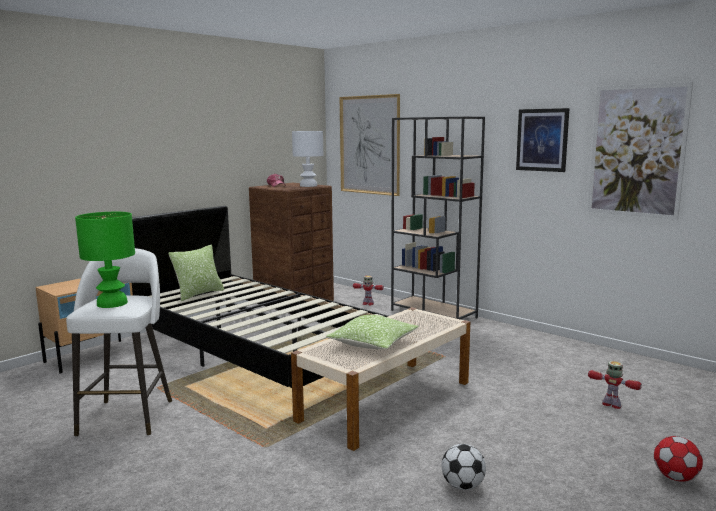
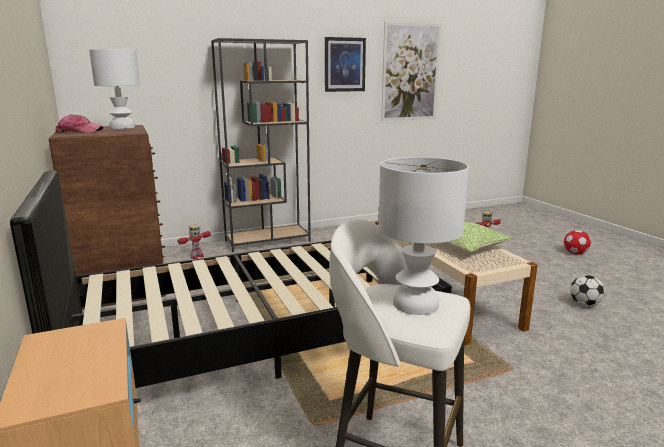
camera: 65 degrees left, 5 degrees up
green table lamp [75,212,135,308] -> white table lamp [378,157,469,315]
pillow [169,245,224,301] -> none
picture [340,94,400,196] -> none

